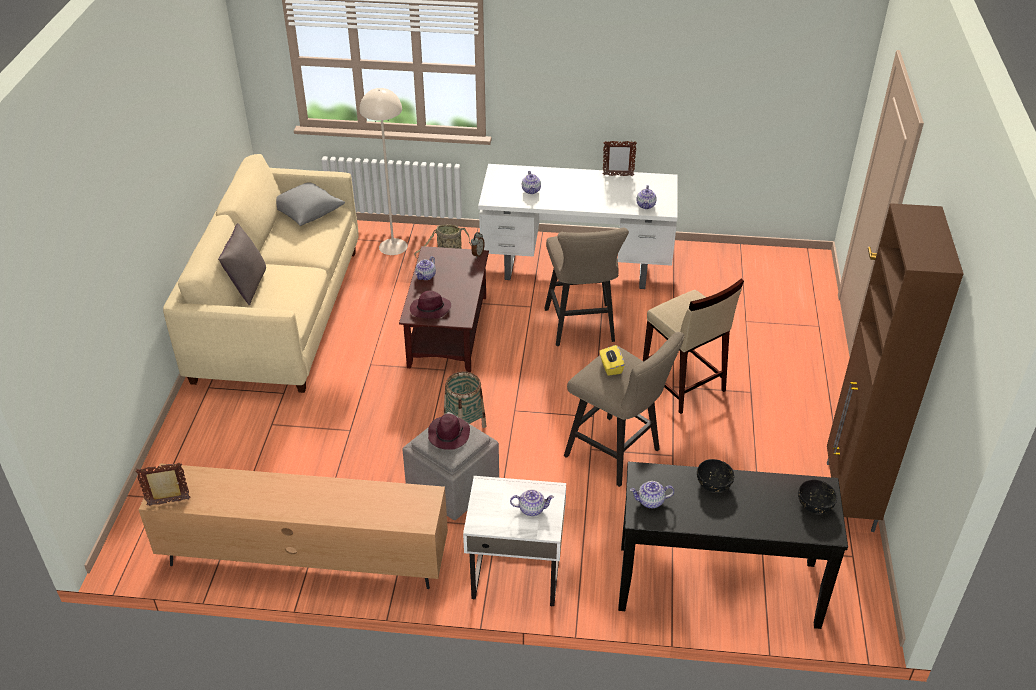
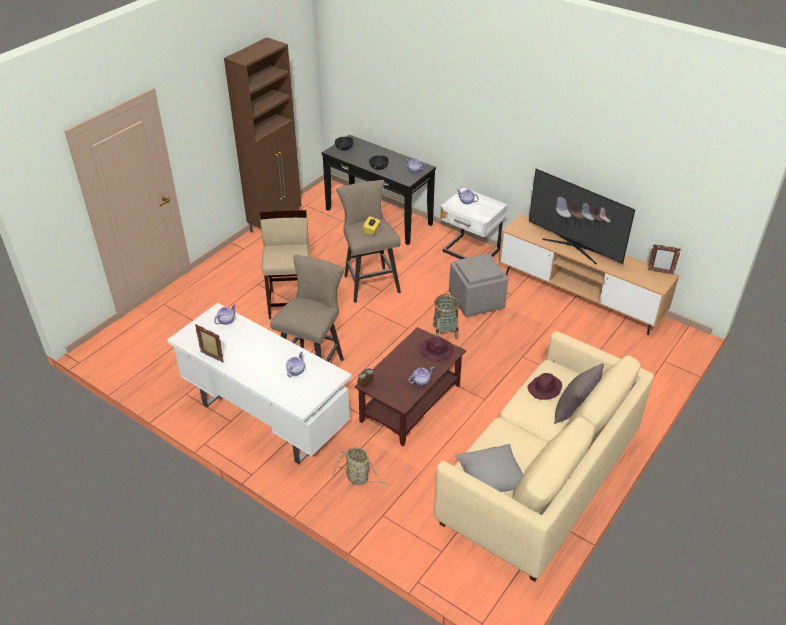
camera: 150 degrees left, 0 degrees up
beige floor lamp [360,88,408,255] -> none
purple hat [428,414,470,450] -> purple hat moved to [528,373,562,400]
none -> television [529,169,635,264]

